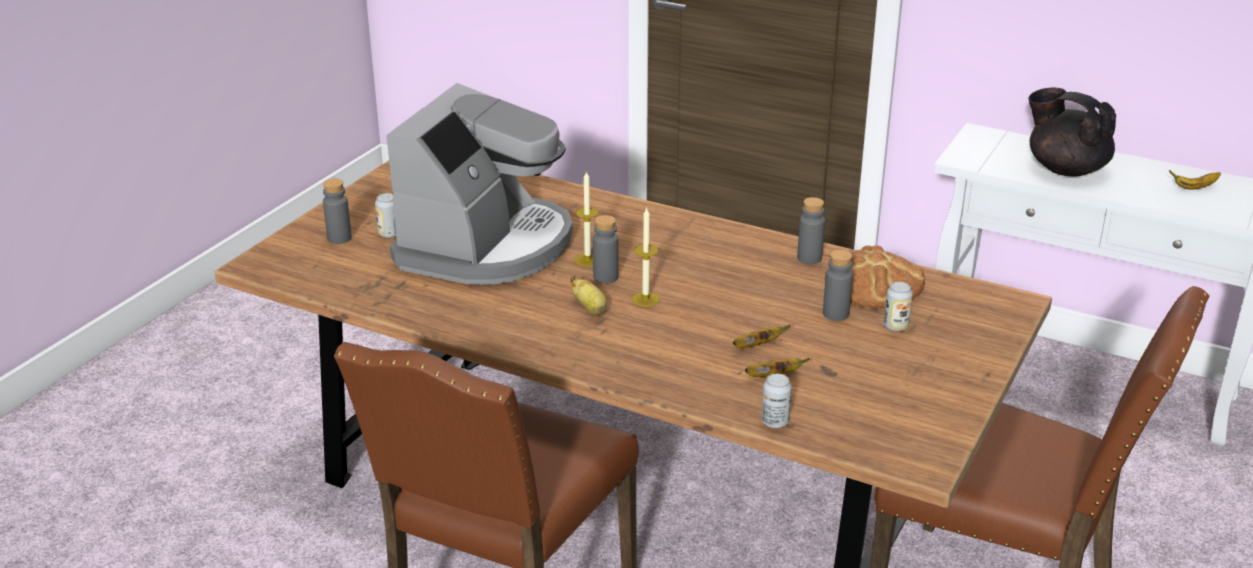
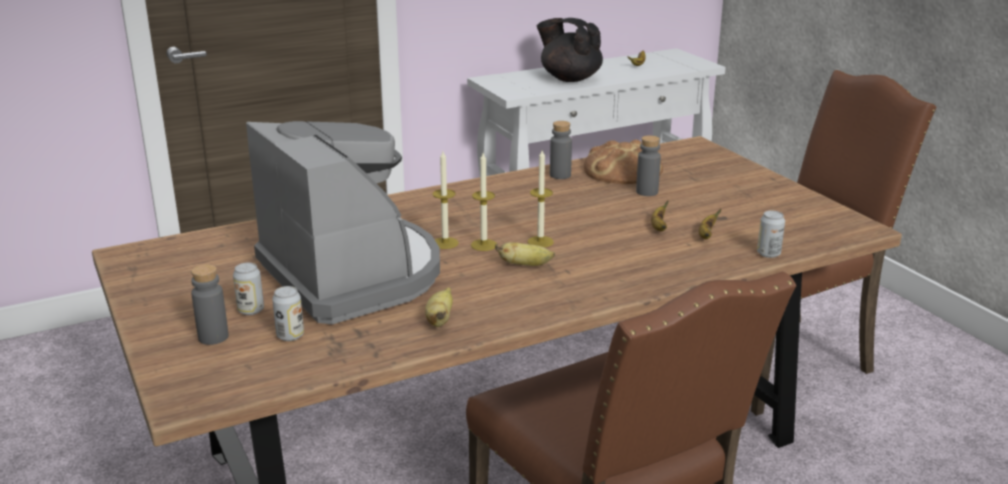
camera: 55 degrees left, 5 degrees down
grey bottle [593,215,619,284] -> candle [471,153,496,251]
can [884,282,913,331] -> can moved to [272,286,304,341]
black teapot [1028,87,1116,177] -> black teapot turned 45 degrees clockwise [537,18,603,82]
none -> banana [425,287,453,327]

